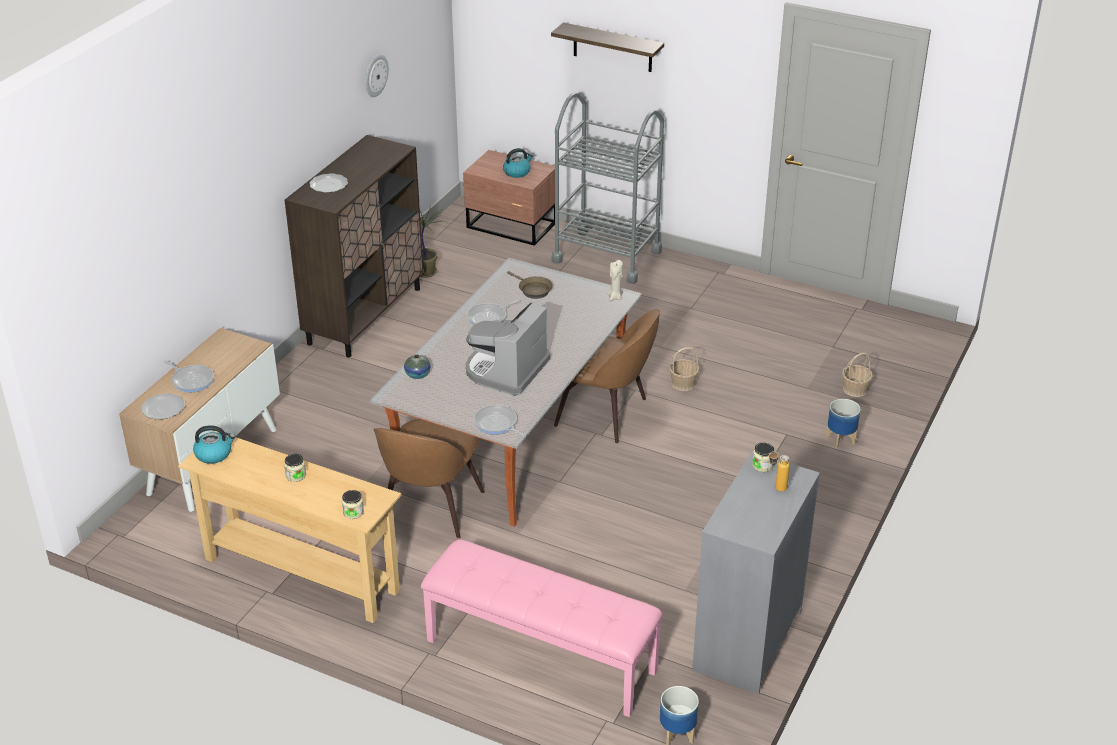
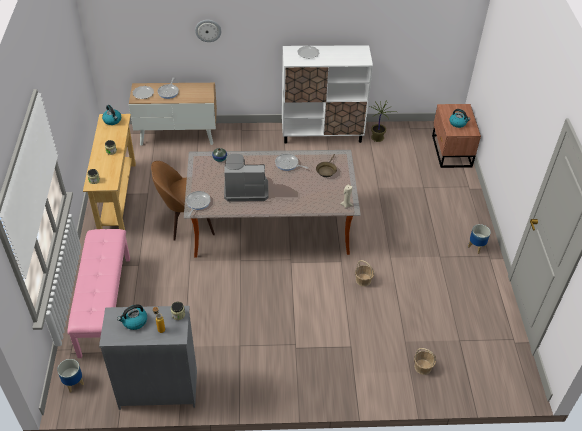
camera: 60 degrees right, 10 degrees up
brown cabinet [284,135,424,357] -> white cabinet [282,45,373,144]
wall clock [365,54,389,97] -> wall clock moved to [195,20,221,42]
shelf [551,22,664,72] -> none
grey cart [552,93,664,284] -> none
brown chair [554,309,660,443] -> none
planter [826,399,861,449] -> planter moved to [468,224,491,254]
none -> kettle [117,304,147,330]

